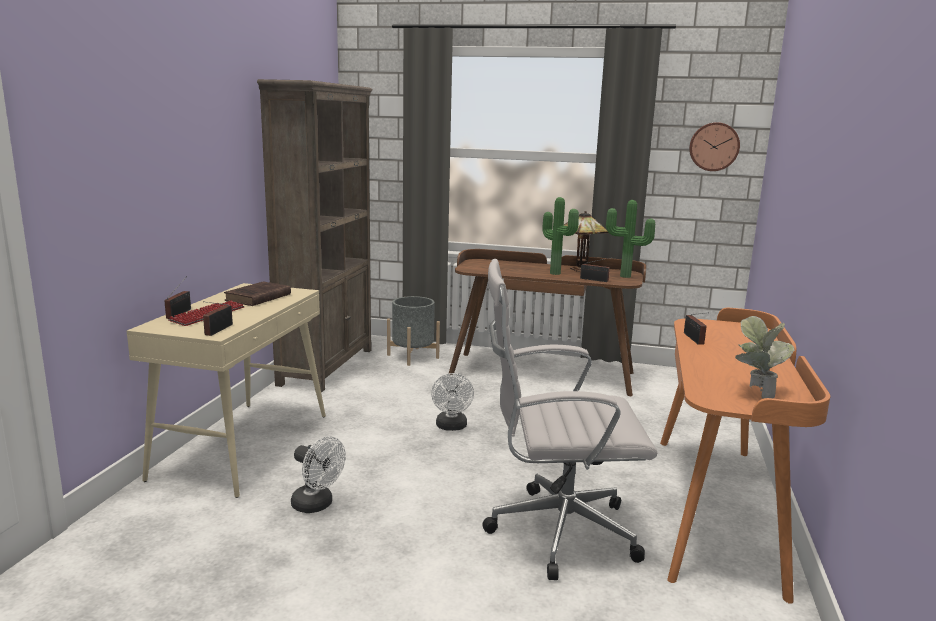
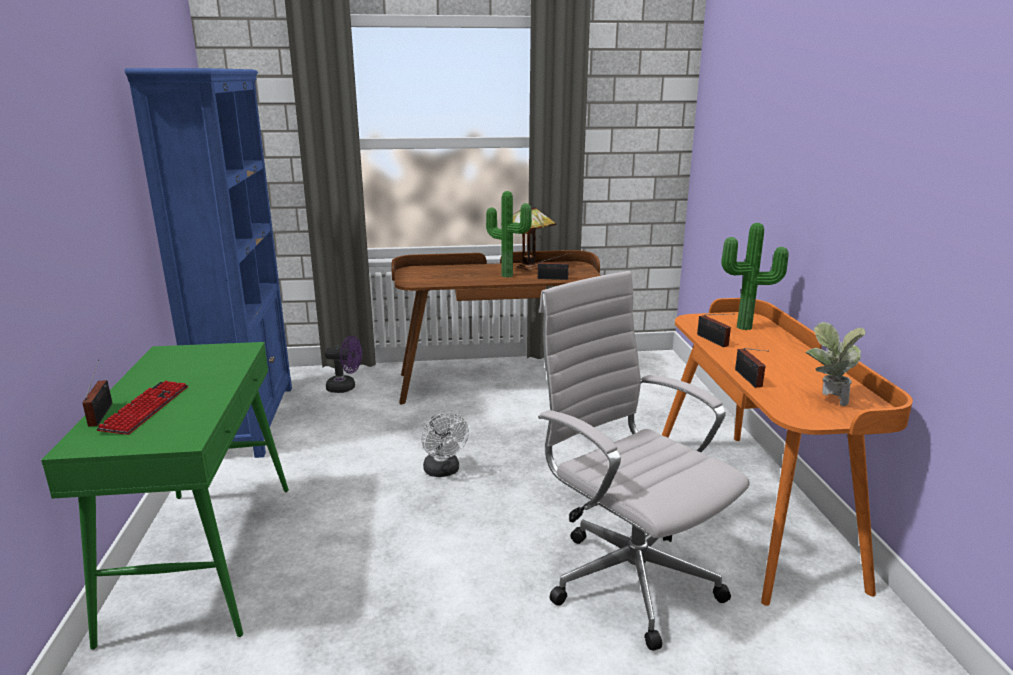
camera: 20 degrees left, 5 degrees up
beige console table [127,283,326,498] -> green console table [41,342,289,649]
radio [203,301,233,336] -> radio moved to [735,348,769,388]
brown book [224,281,291,306] -> none
brown bookcase [257,79,373,392] -> blue bookcase [125,68,292,458]
white fan [291,436,346,513] -> none
grey planter [387,296,440,366] -> purple fan [325,336,362,393]
white office chair [482,259,657,580] -> white office chair turned 75 degrees clockwise [538,271,750,651]
potted plant [606,200,655,278] -> potted plant moved to [721,223,789,330]
wall clock [689,122,740,171] -> none

